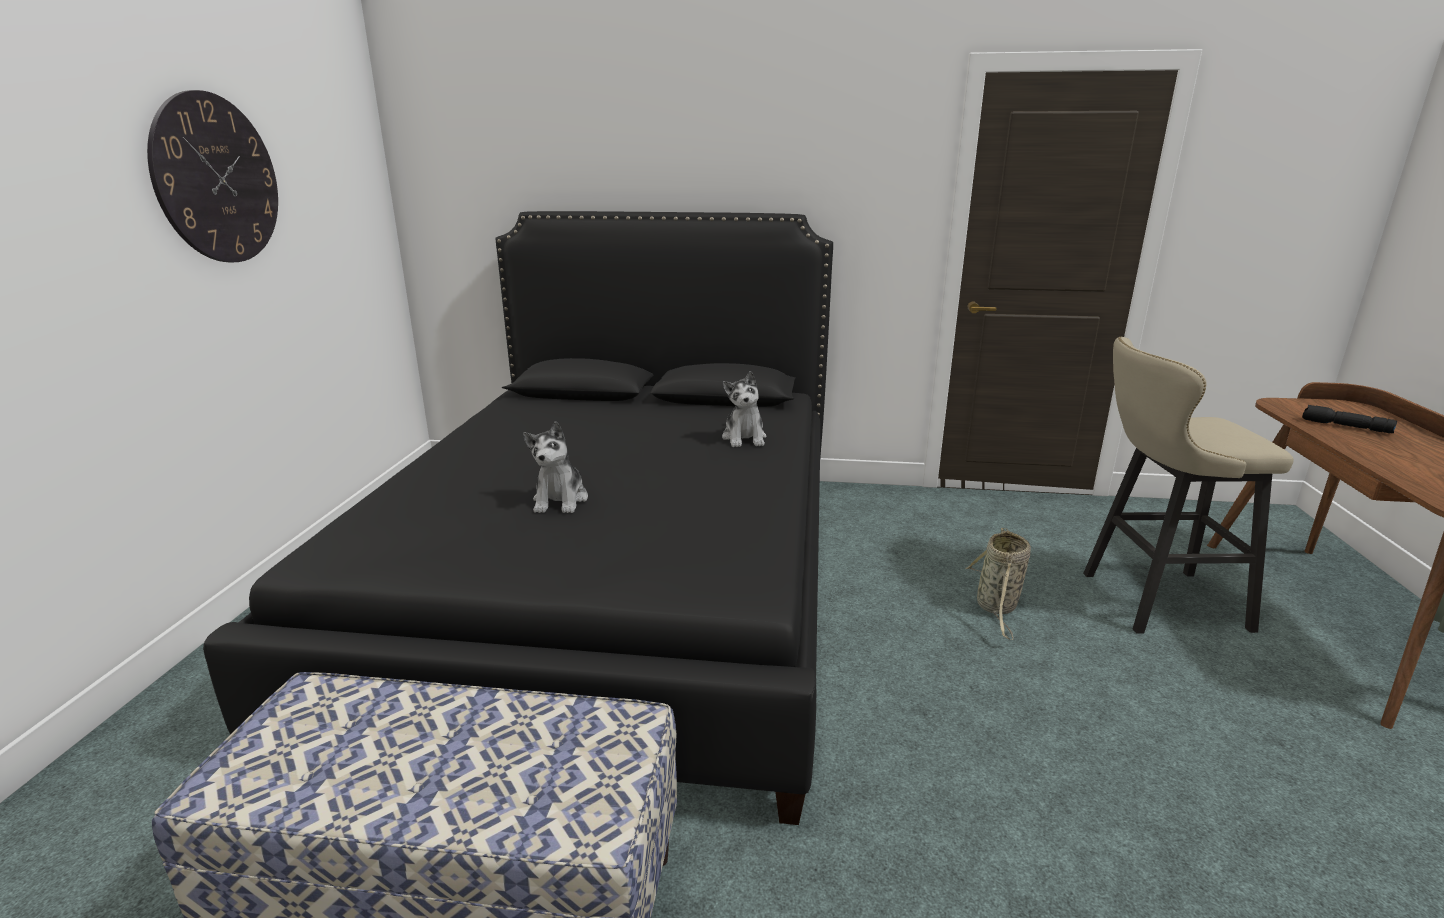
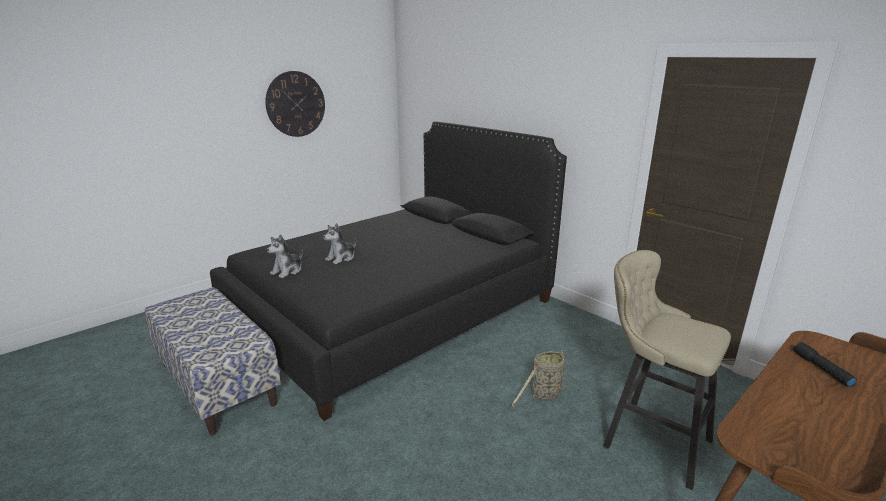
camera: 40 degrees right, 0 degrees up
plush toy [722,371,767,447] -> plush toy moved to [267,234,303,278]

